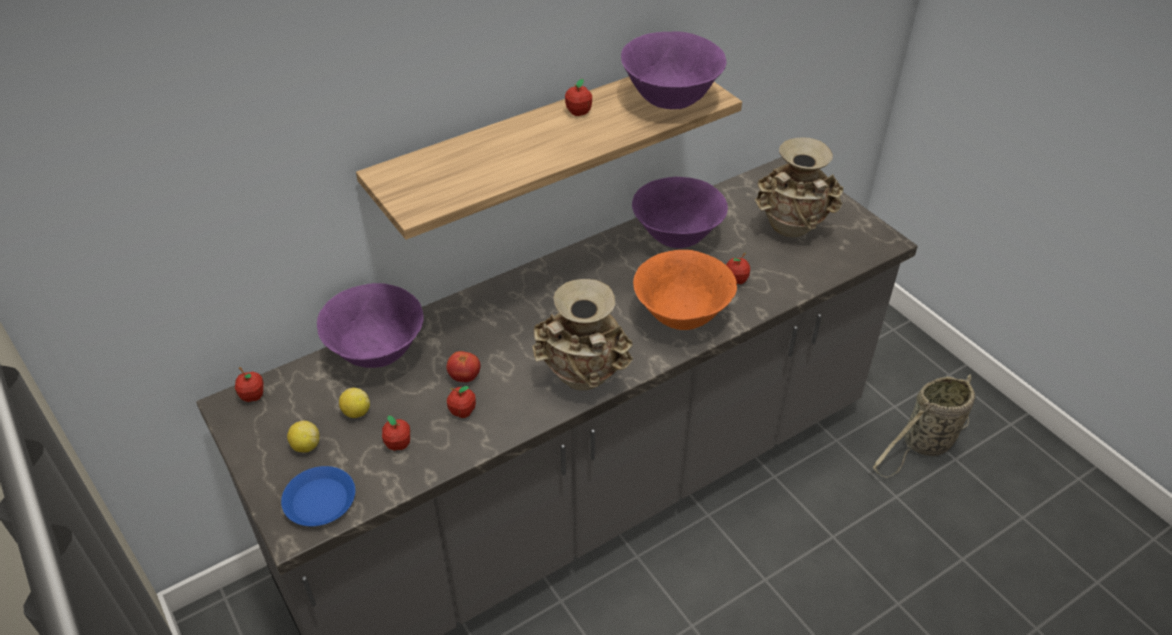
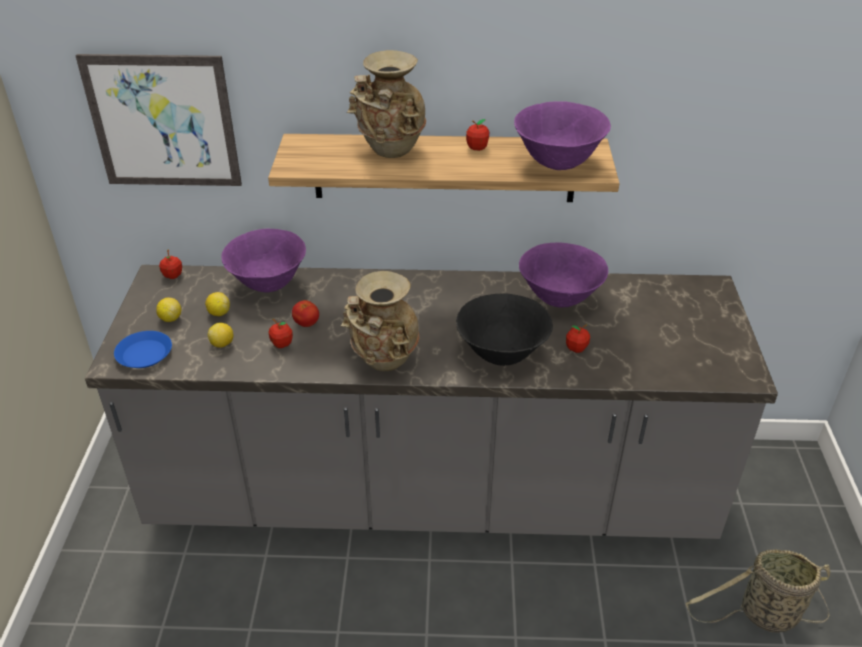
camera: 35 degrees right, 5 degrees down
apple [382,415,410,451] -> lemon [208,323,233,348]
orange bowl [633,250,737,330] -> black bowl [456,293,553,366]
beige vase [754,137,843,237] -> beige vase moved to [347,50,426,158]
none -> picture [75,54,242,186]

